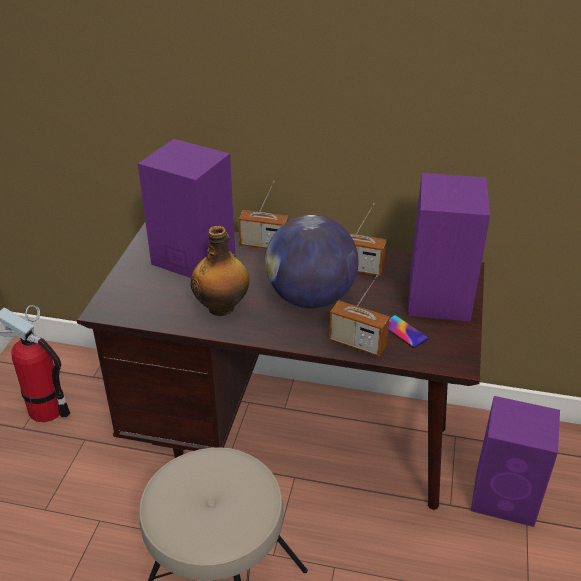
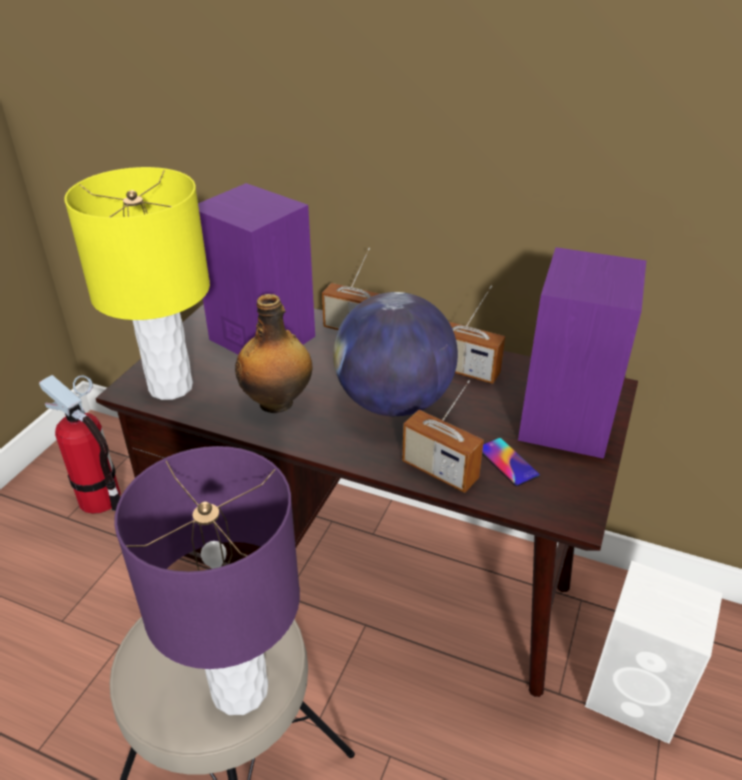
camera: 10 degrees right, 0 degrees up
purple speaker [471,396,560,527] -> white speaker [585,561,723,744]
none -> yellow table lamp [64,167,210,400]
none -> purple table lamp [114,446,300,715]

